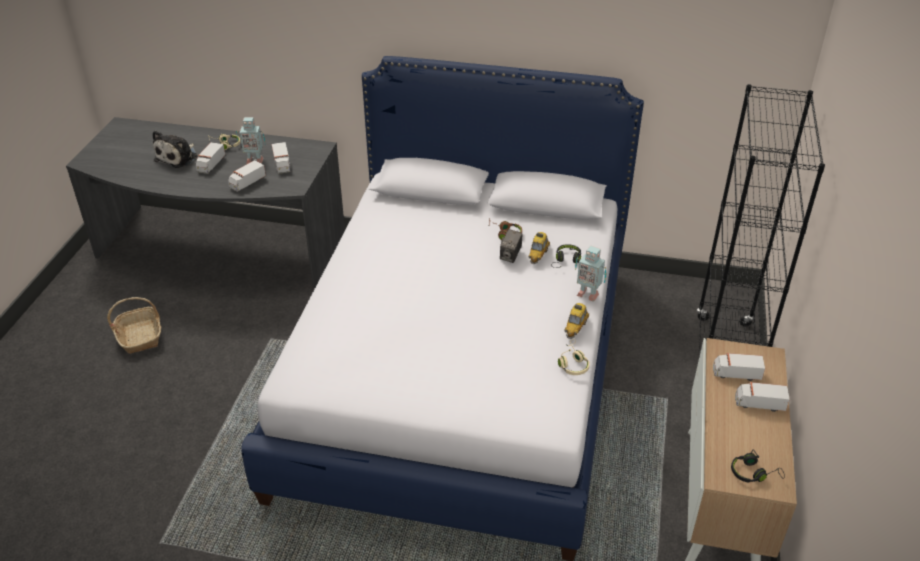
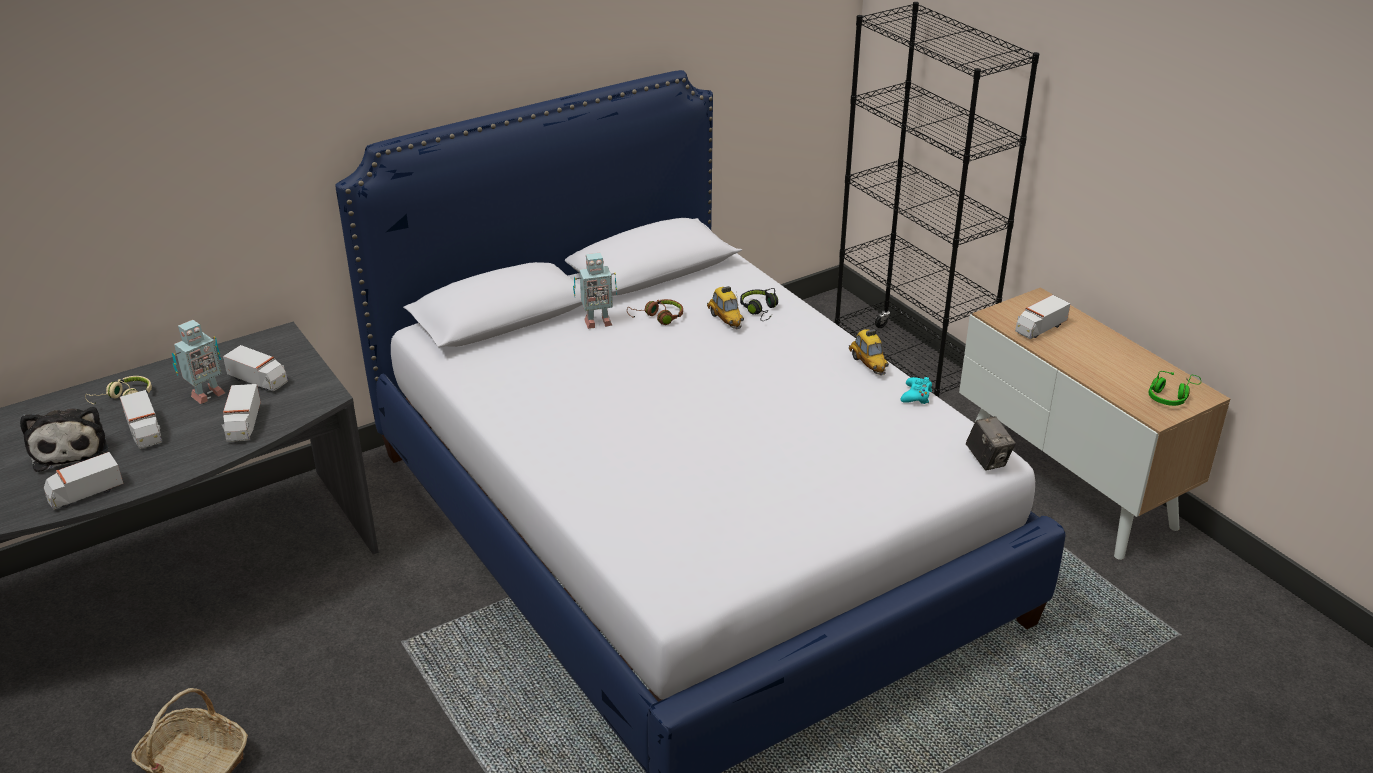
camera: 45 degrees left, 5 degrees down
camera [500,229,522,263] -> camera moved to [966,416,1016,471]
beige headphones [558,339,590,375] -> turquoise game controller [901,377,932,404]
toy robot [575,246,606,302] -> toy robot moved to [573,253,617,329]
black headphones [731,450,785,483] -> green headphones [1148,371,1201,406]
toy truck [735,382,790,412] -> toy truck moved to [44,452,124,510]

